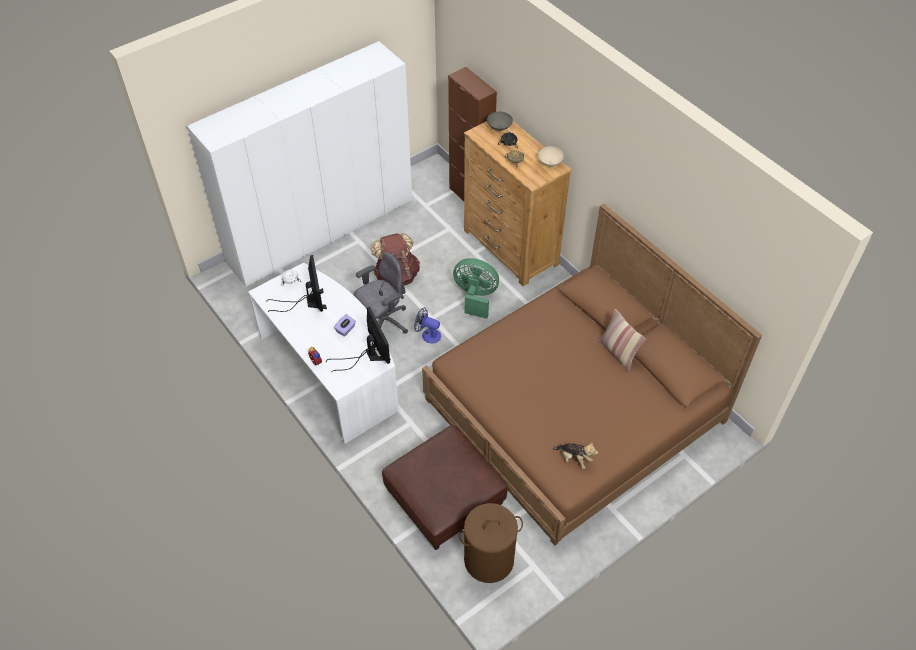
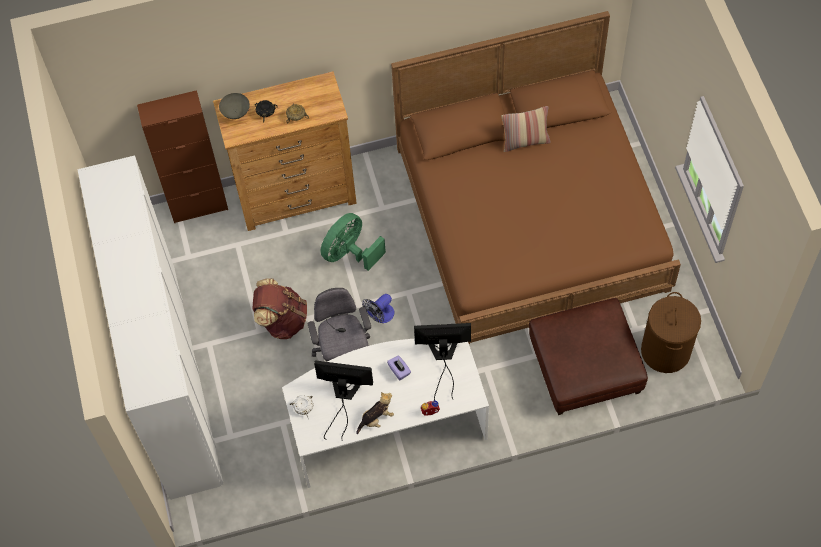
camera: 65 degrees left, 10 degrees up
beige bowl [538,146,564,166] -> none
plush toy [553,442,598,469] -> plush toy moved to [356,392,394,435]

